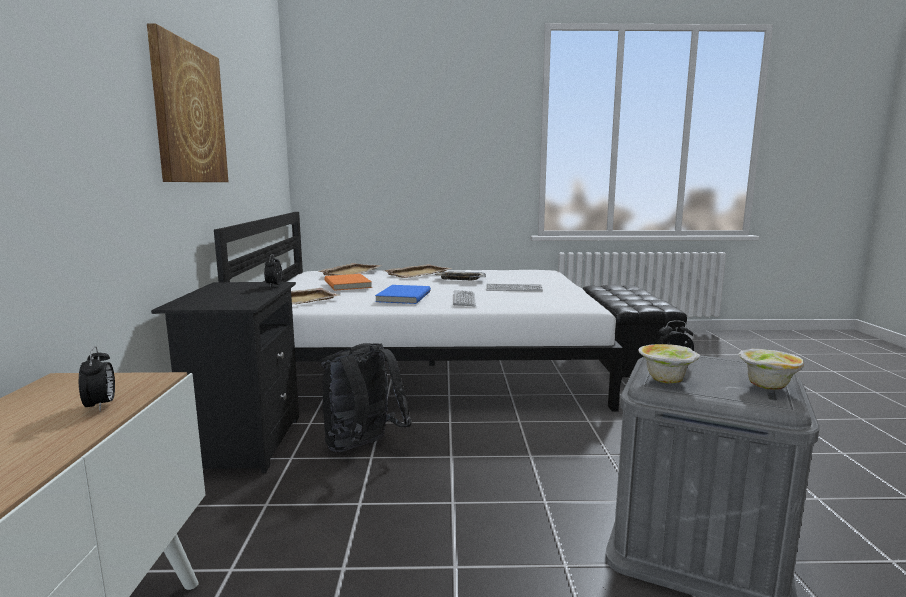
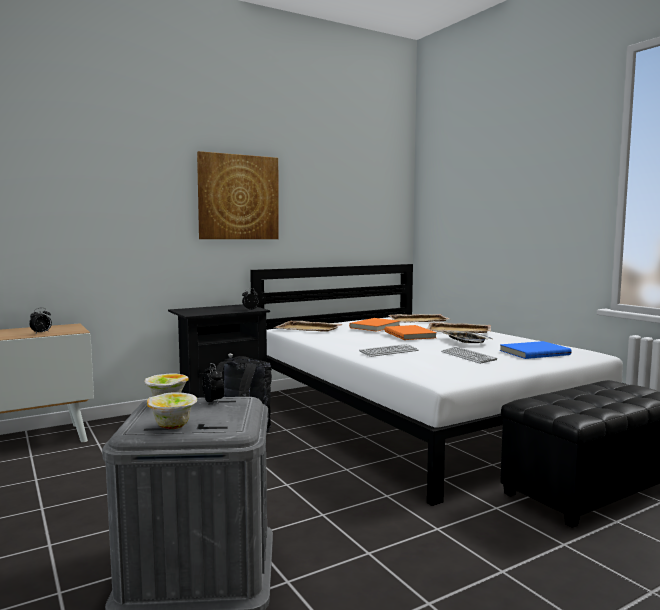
camera: 60 degrees right, 5 degrees down
blue book [375,285,431,304] -> blue book moved to [500,341,572,359]
none -> orange book [385,325,437,340]

